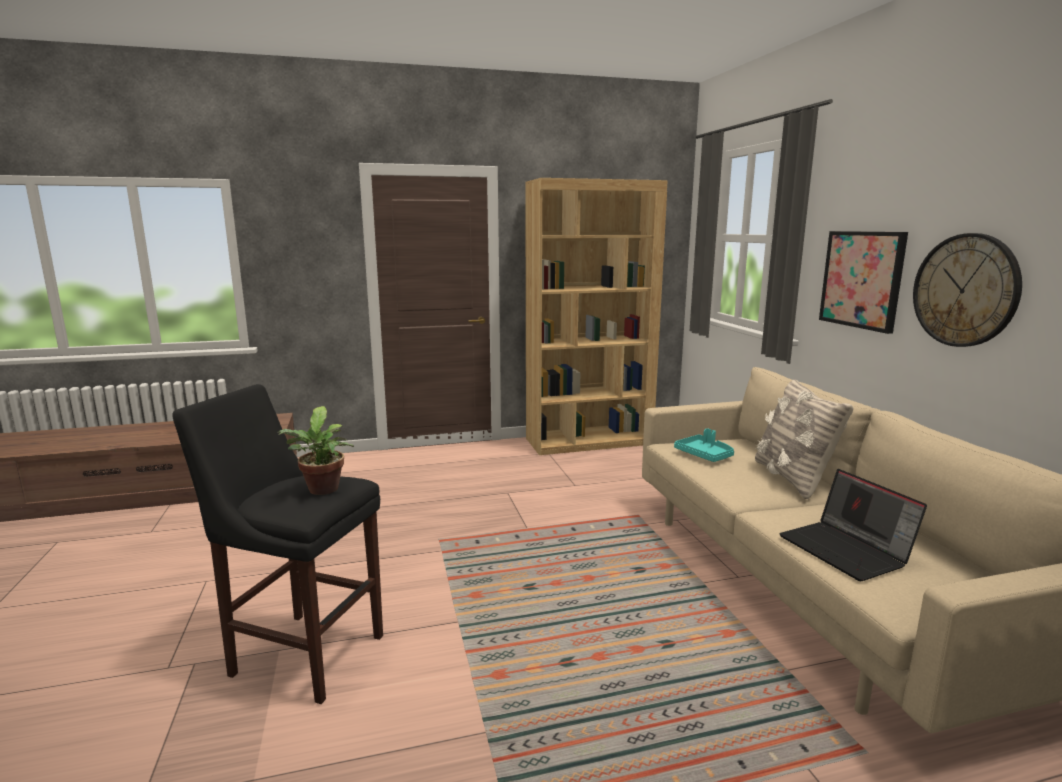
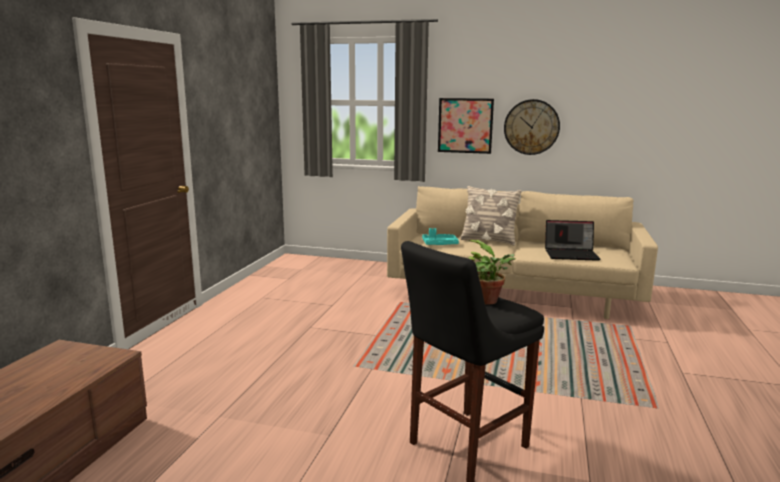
camera: 60 degrees left, 0 degrees up
brown bookcase [525,178,668,455] -> none

